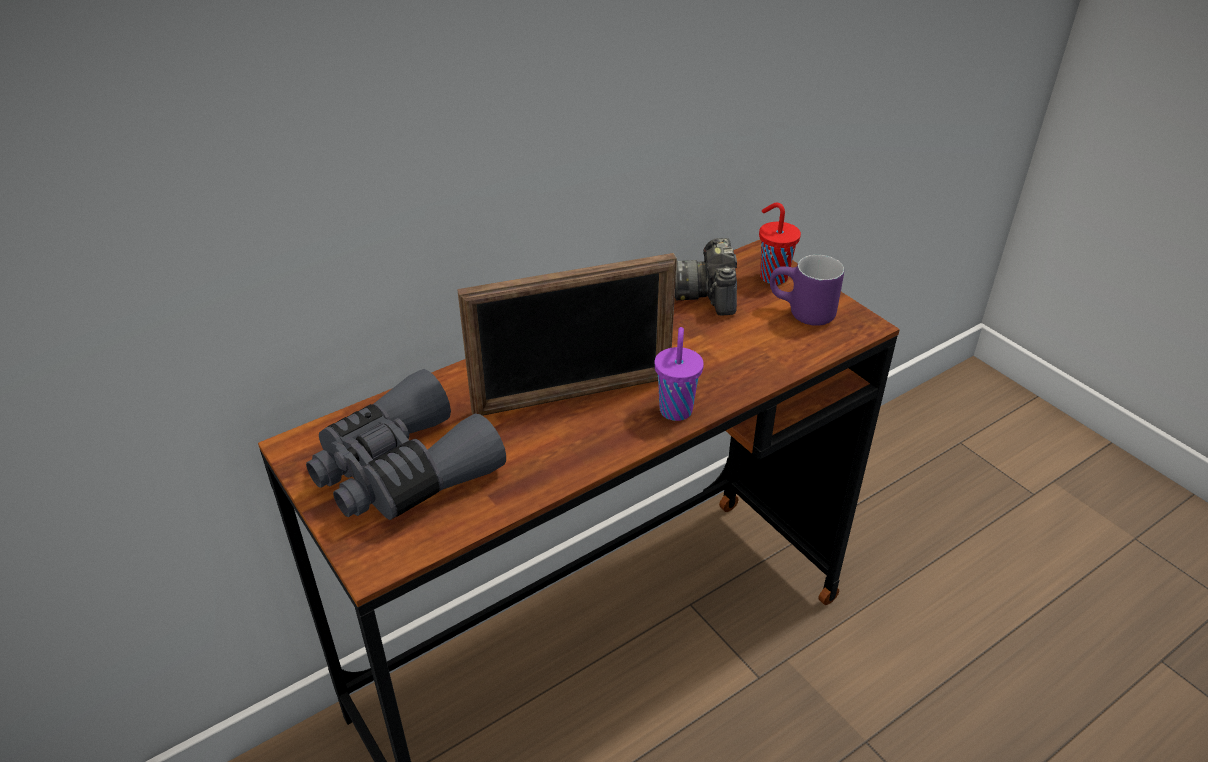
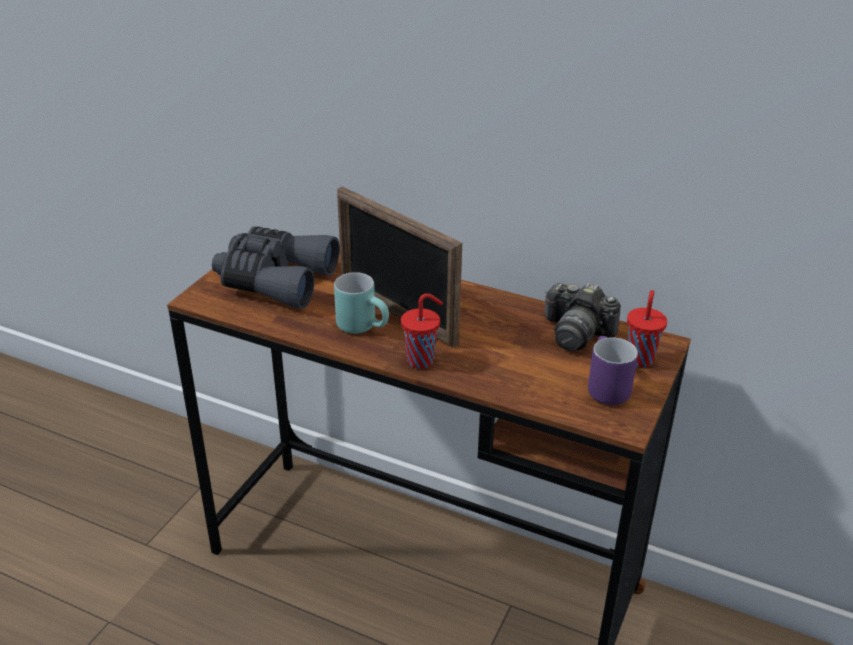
camera: 60 degrees right, 5 degrees down
purple cup [655,327,704,421] -> red cup [401,293,443,369]
camera [675,238,737,315] -> camera turned 120 degrees counterclockwise [545,283,621,351]
none -> turquoise mug [334,272,389,334]

